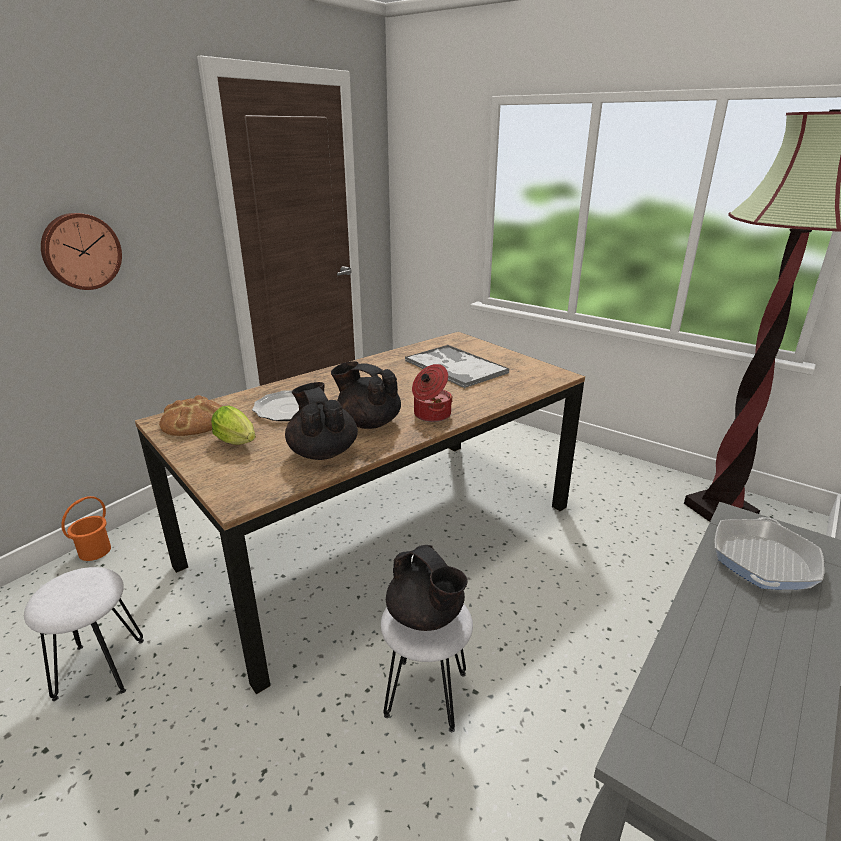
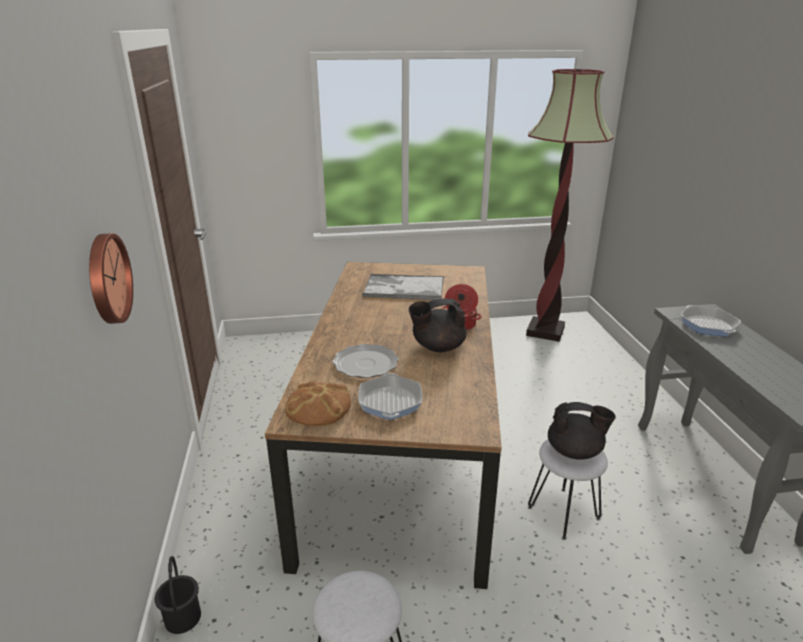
camera: 45 degrees left, 0 degrees up
orange bucket [61,496,111,561] -> black bucket [155,556,201,634]
lettuce [211,406,256,445] -> frying pan [358,373,422,420]
black teapot [285,382,358,460] -> none

